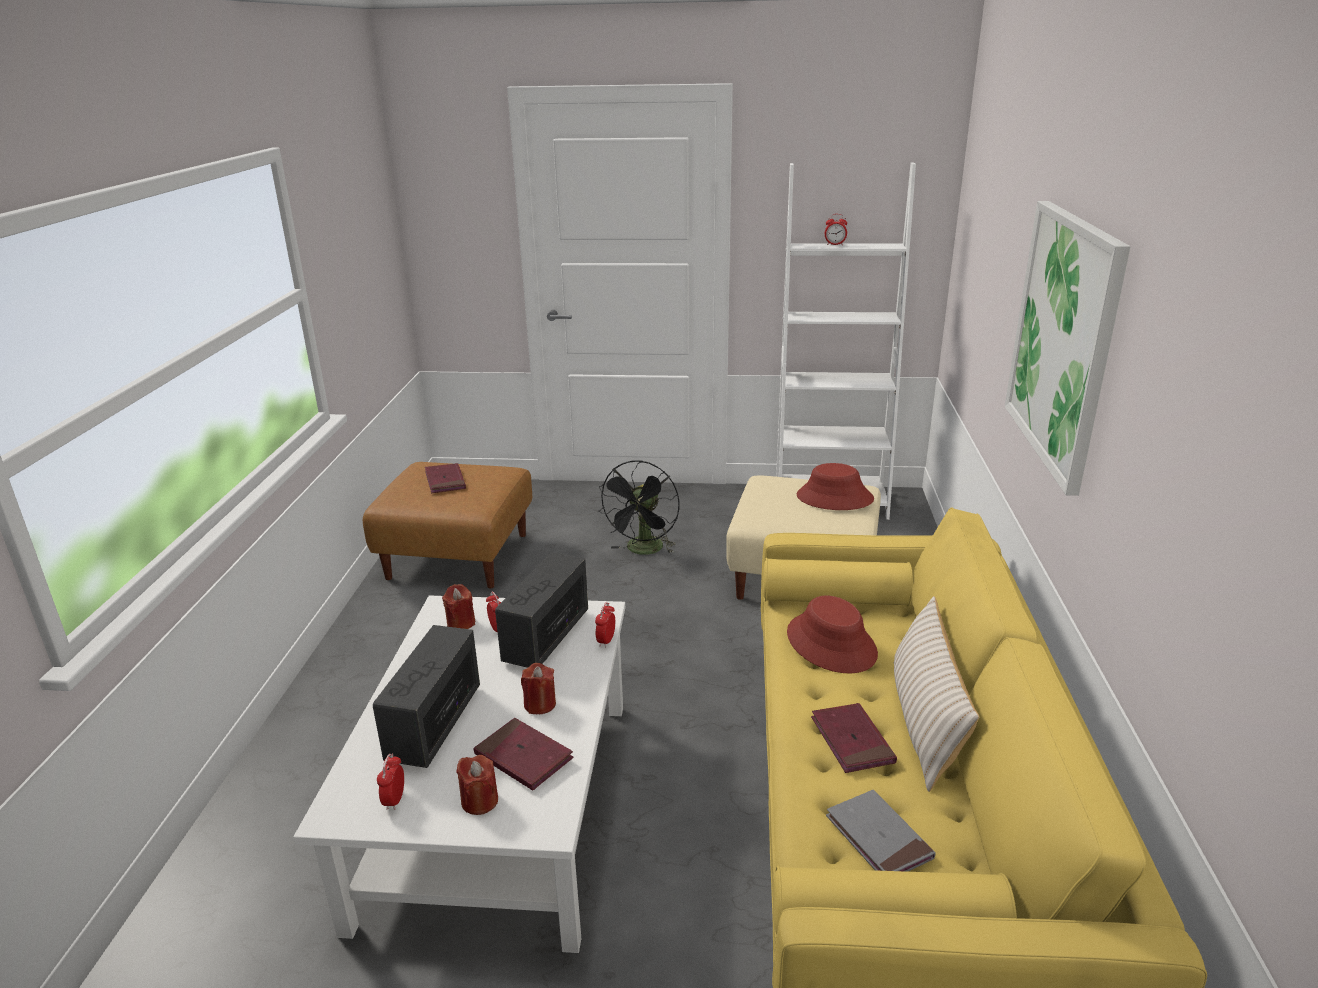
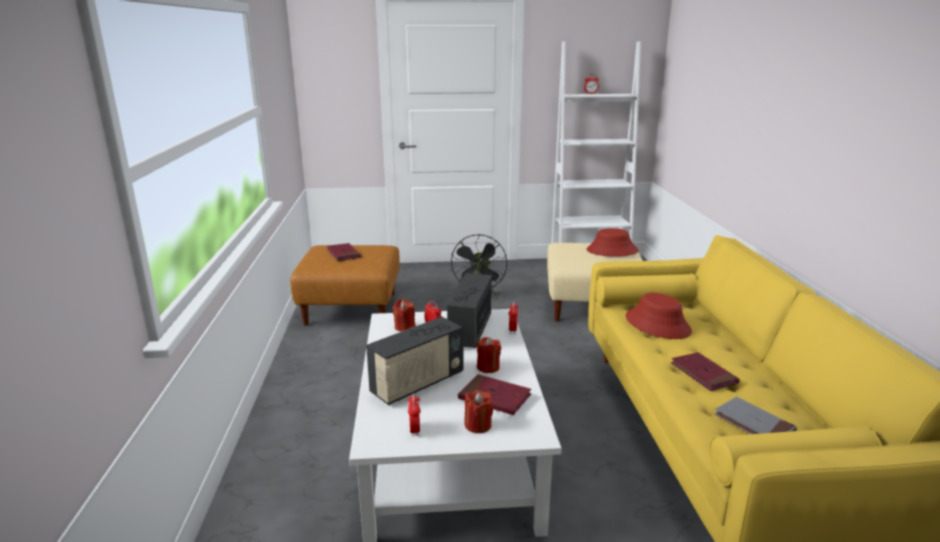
camera: 10 degrees left, 5 degrees down
radio [373,625,480,768] -> radio turned 135 degrees counterclockwise [366,317,464,405]
beige pillow [894,596,979,792] -> none
picture [1005,201,1131,496] -> none

